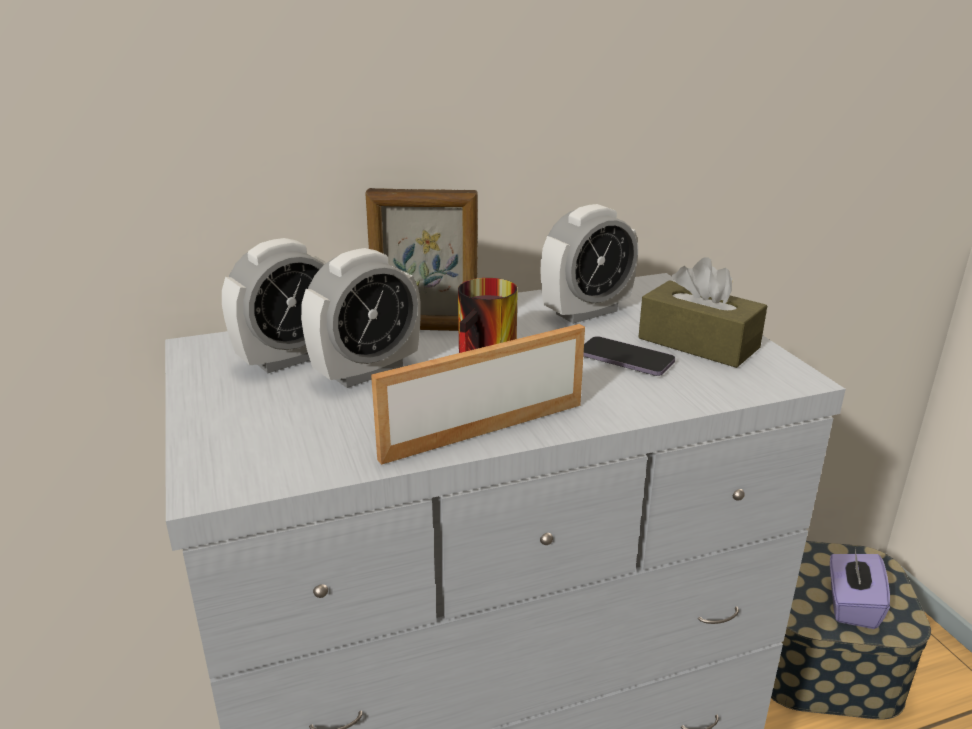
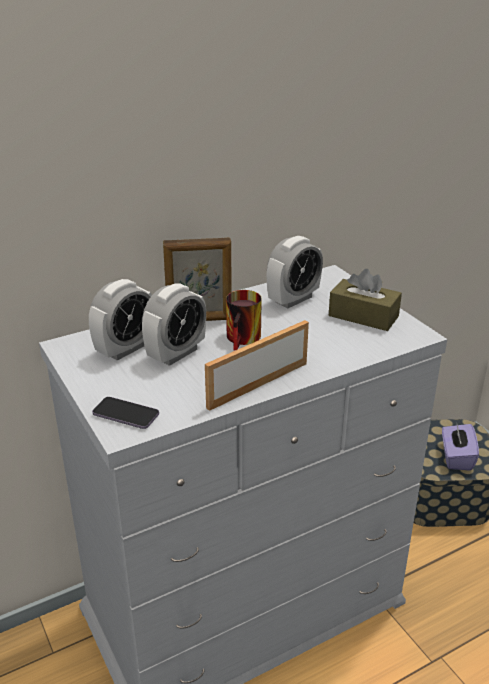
camera: 10 degrees left, 5 degrees up
phone [583,336,675,376] -> phone moved to [92,397,159,429]

